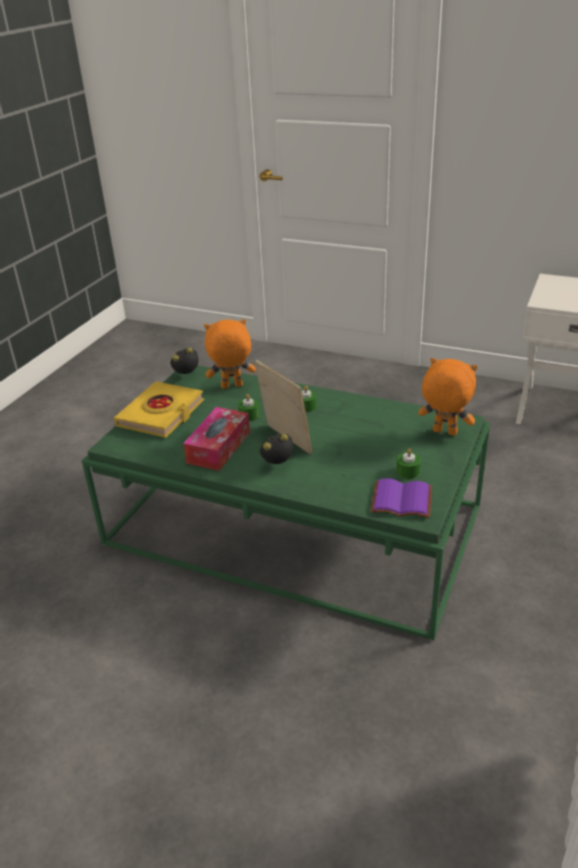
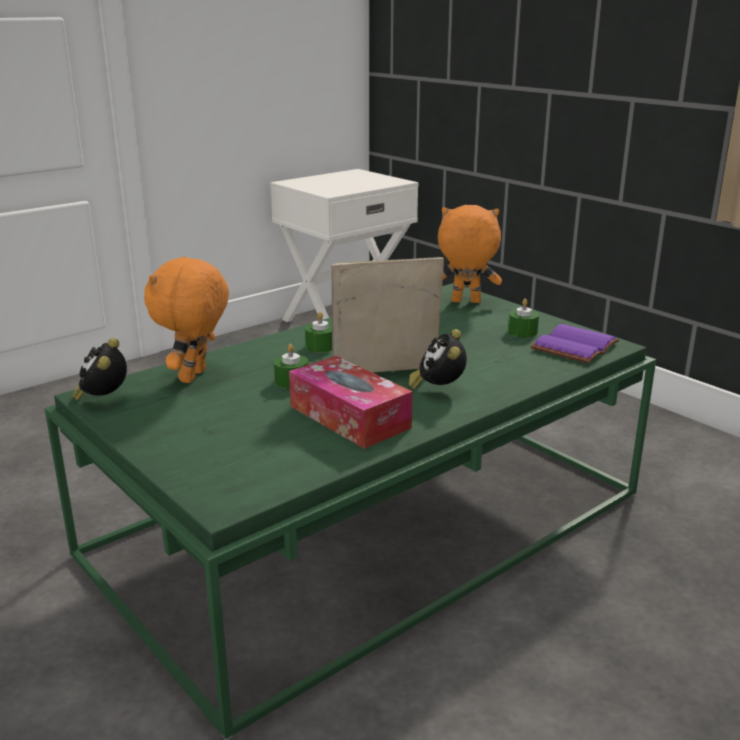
camera: 65 degrees left, 10 degrees down
yellow book [114,381,204,438] -> none
orange plush toy [418,358,477,436] -> orange plush toy turned 45 degrees clockwise [438,205,502,303]

